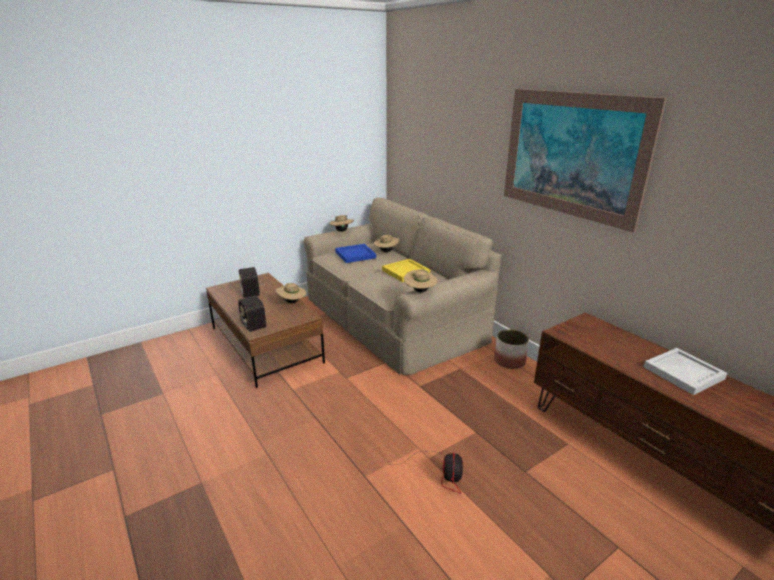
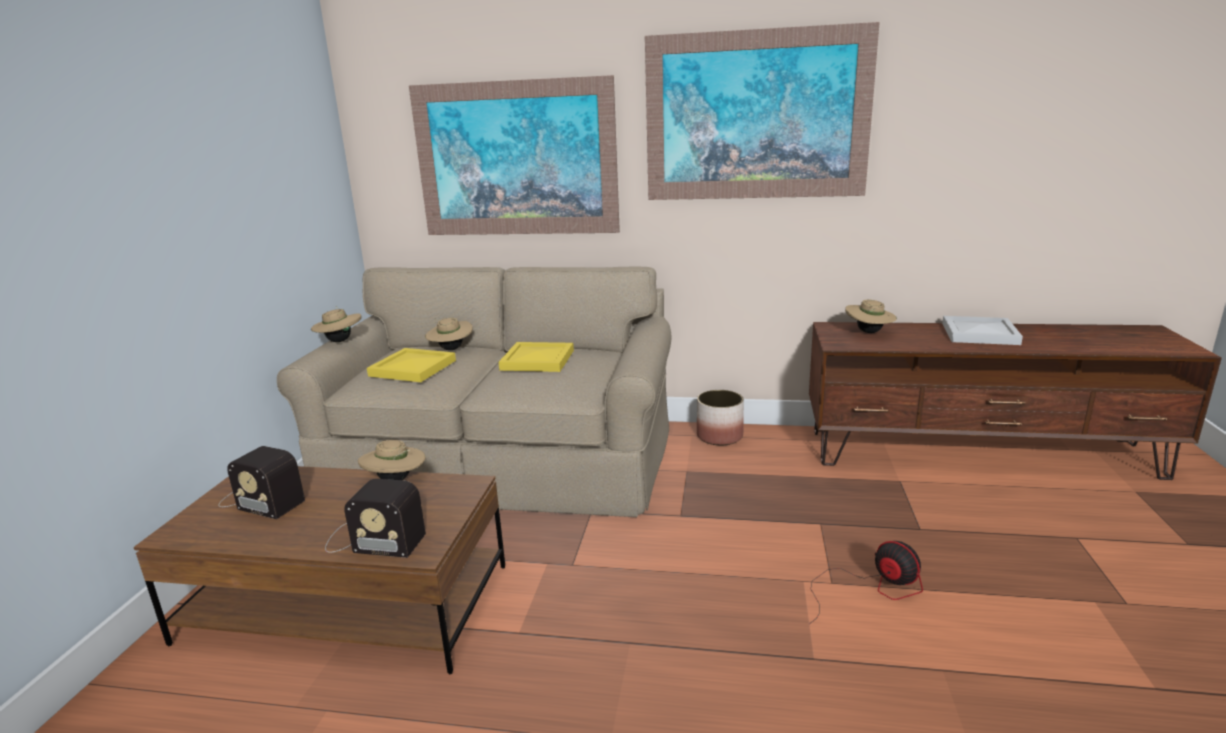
camera: 45 degrees left, 5 degrees down
blue tray [335,244,376,263] -> yellow tray [367,348,456,382]
beige hat [404,269,437,292] -> beige hat moved to [845,300,897,333]
none -> picture [409,75,620,235]

